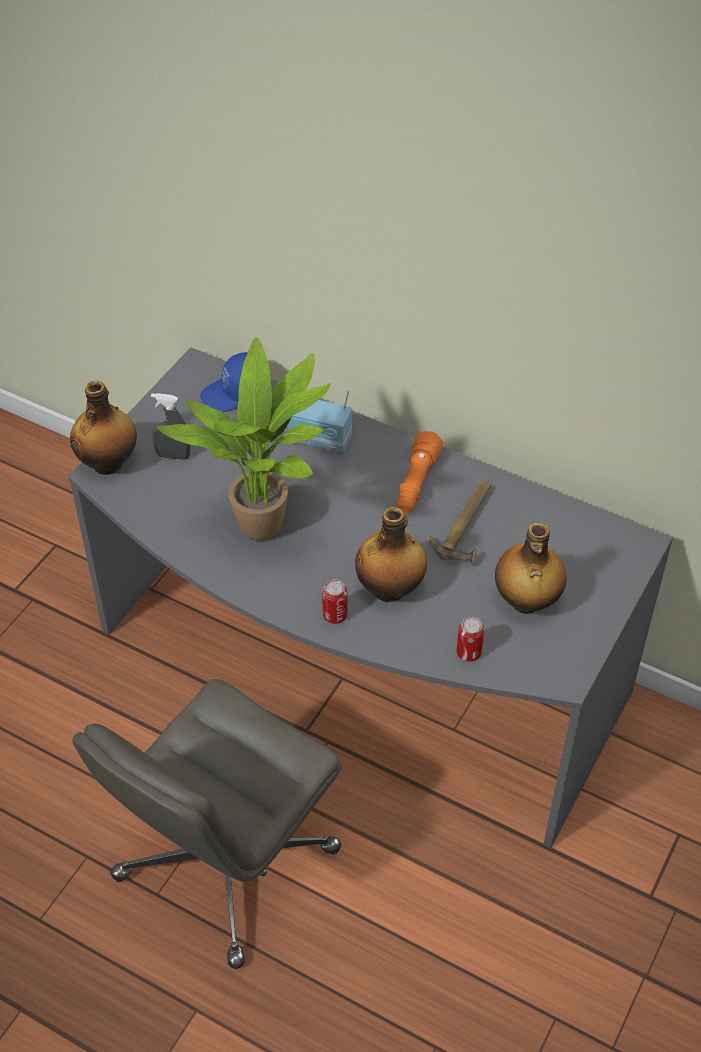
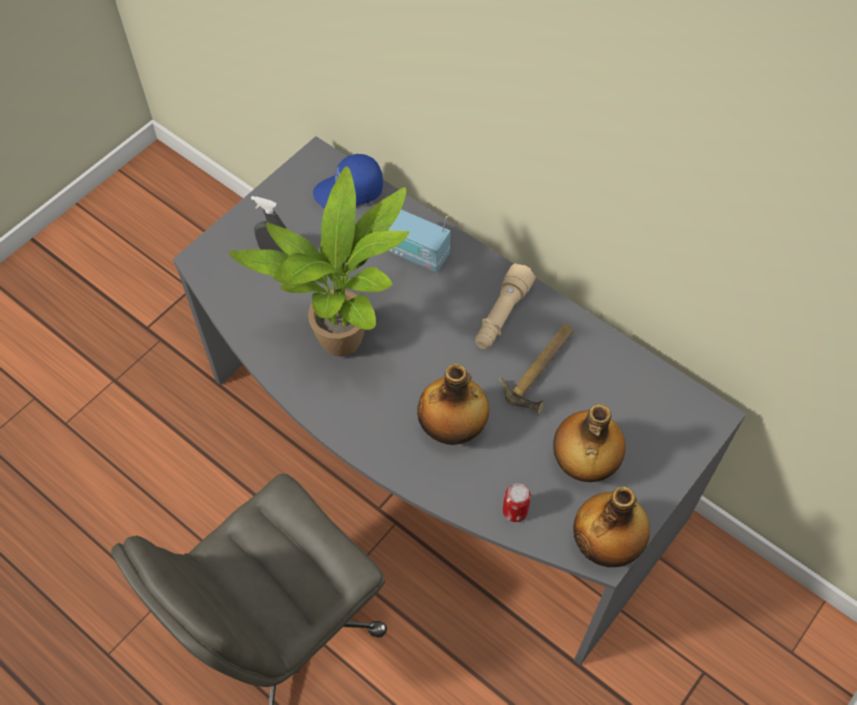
camera: 10 degrees right, 10 degrees up
bottle [70,381,137,475] -> bottle moved to [573,486,650,567]
can [322,579,348,624] -> none
orange flashlight [396,431,443,513] -> beige flashlight [476,263,535,349]

